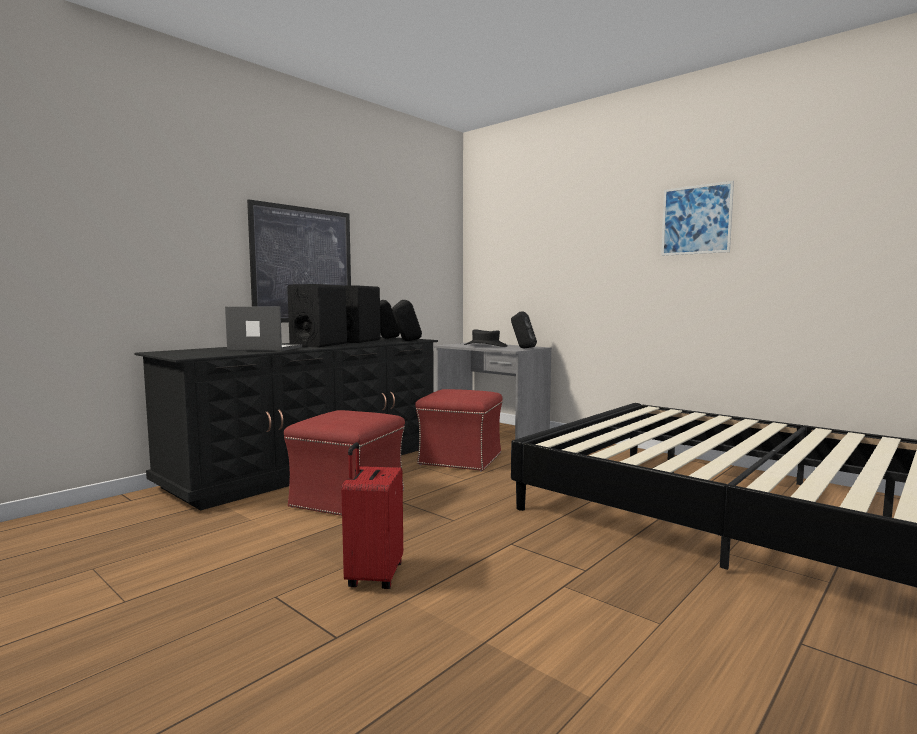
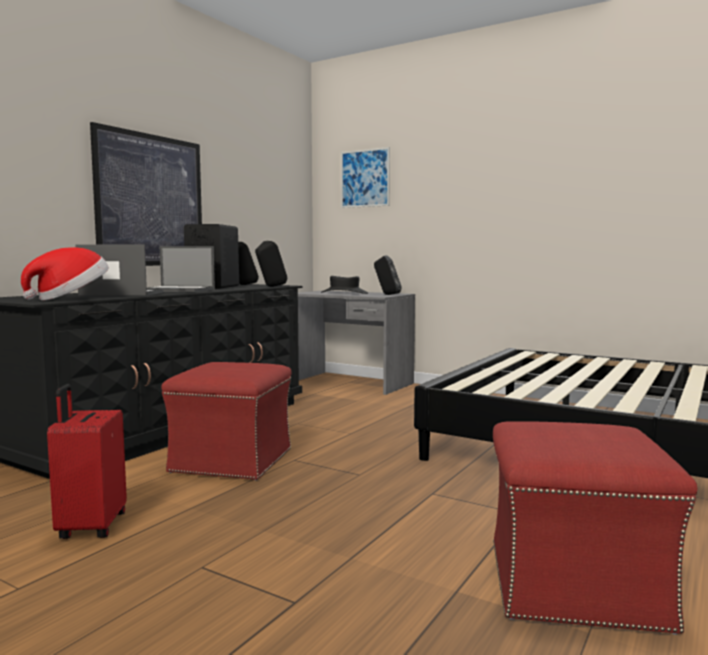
camera: 10 degrees left, 0 degrees up
black speaker [287,284,347,347] -> laptop [147,246,215,292]
red suitcase [341,442,403,589] -> red suitcase moved to [47,384,127,539]
red ottoman [415,389,503,471] -> red ottoman moved to [493,421,697,635]
picture [661,181,734,256] -> picture moved to [341,147,390,208]
none -> hat [21,247,109,301]

